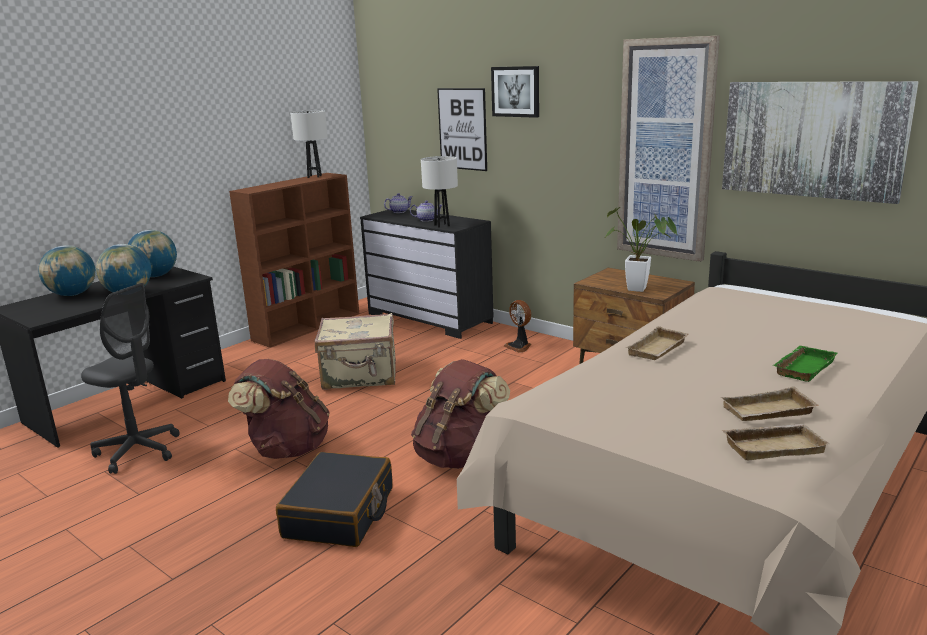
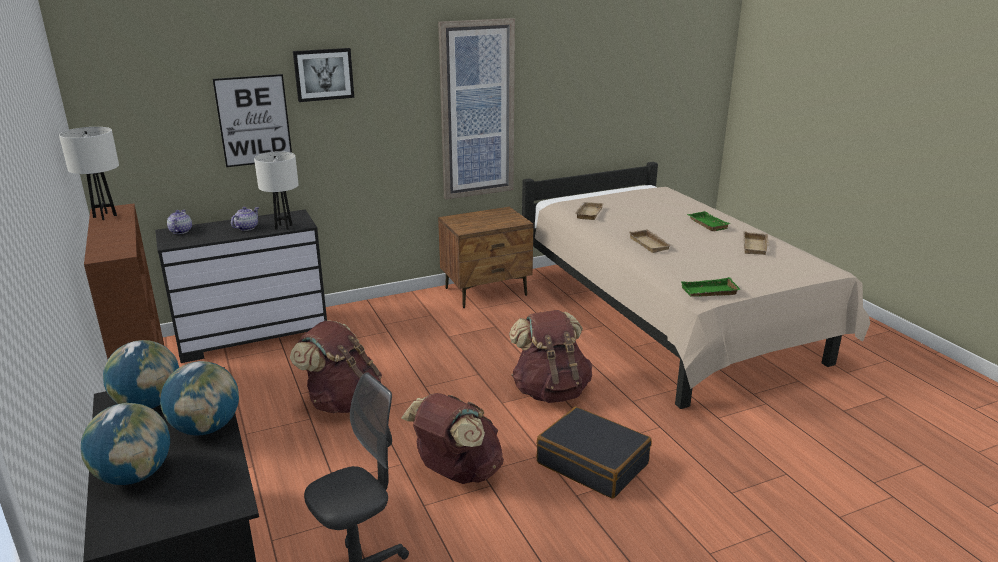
camera: 65 degrees left, 5 degrees up
beige suitcase [315,313,396,390] -> brown backpack [290,320,382,413]
fan [504,300,532,353] -> none
potted plant [605,207,677,292] -> none
picture [722,81,919,204] -> none
beige tray [722,424,829,460] -> beige tray moved to [575,202,604,220]
none -> green tray [680,277,740,297]

